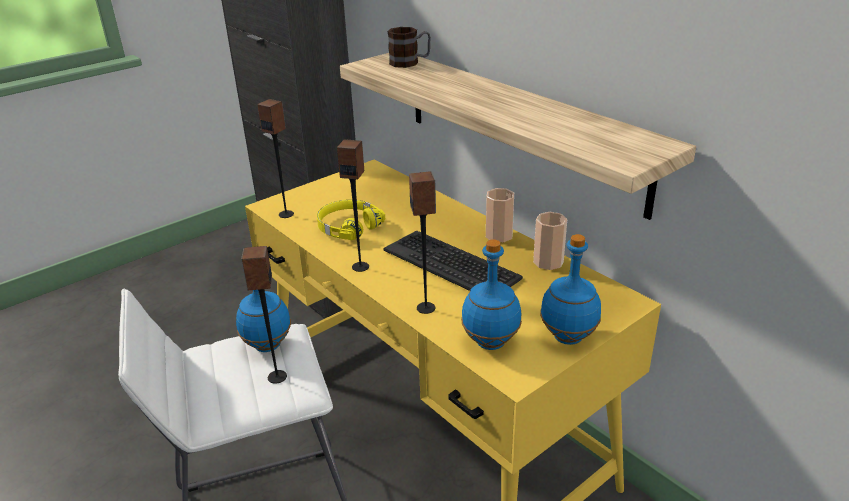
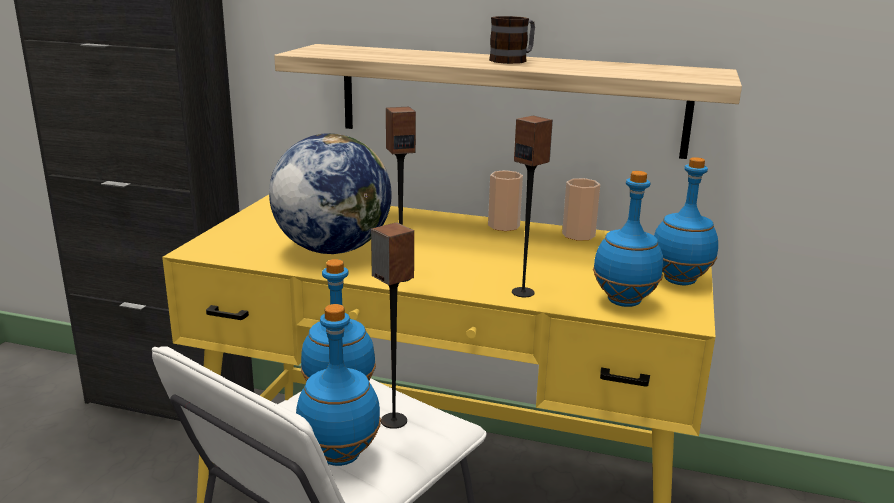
camera: 35 degrees left, 10 degrees down
speaker [257,99,294,218] -> none
yellow headphones [317,199,385,240] -> globe [269,133,391,254]
keyboard [383,231,523,291] -> none
mug [387,27,431,68] -> mug moved to [489,16,535,64]
none -> blue bottle [296,304,381,466]

